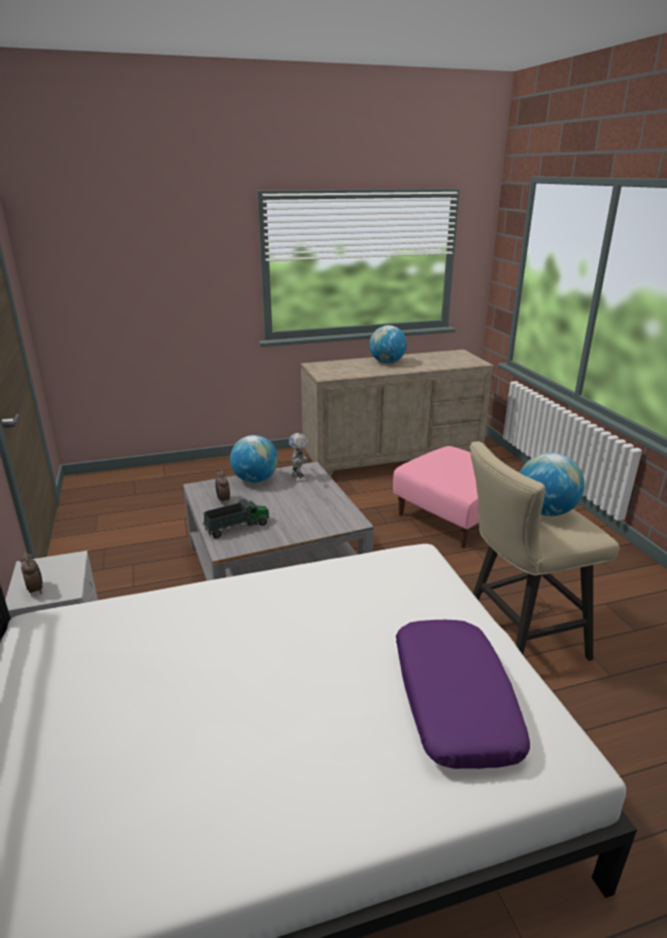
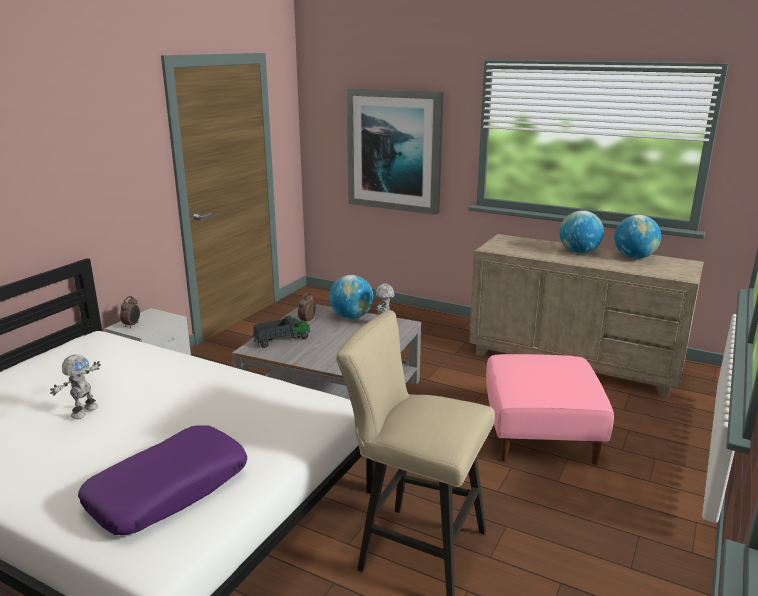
camera: 45 degrees right, 5 degrees down
toy truck [203,499,269,539] -> toy truck turned 45 degrees counterclockwise [252,315,310,348]
globe [520,453,585,516] -> globe moved to [614,215,661,259]
none -> toy robot [50,354,101,419]
none -> picture [347,88,443,215]

